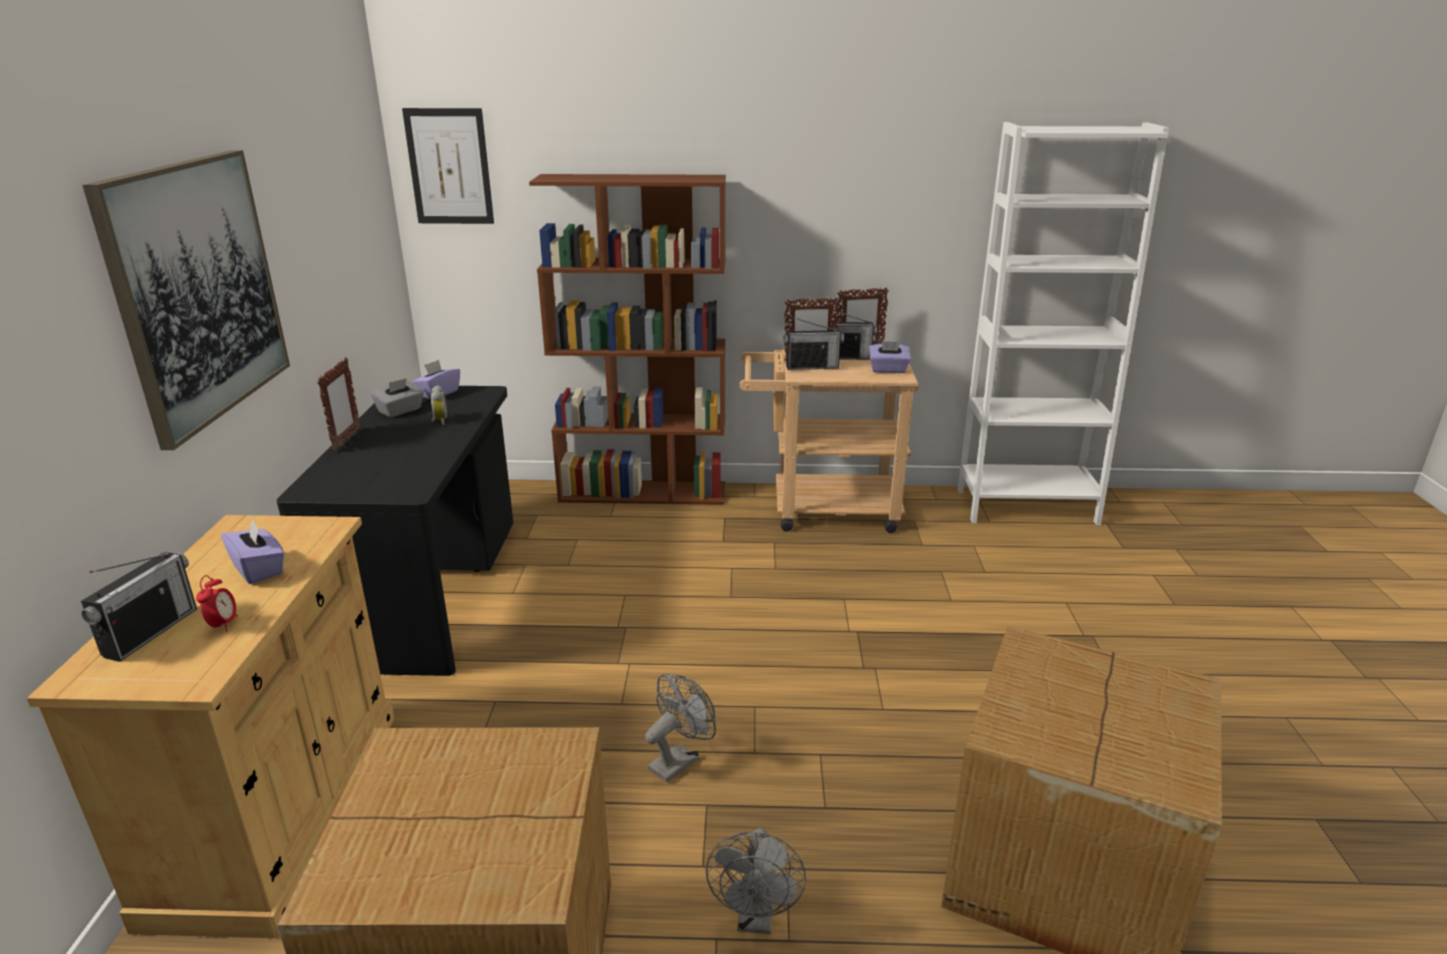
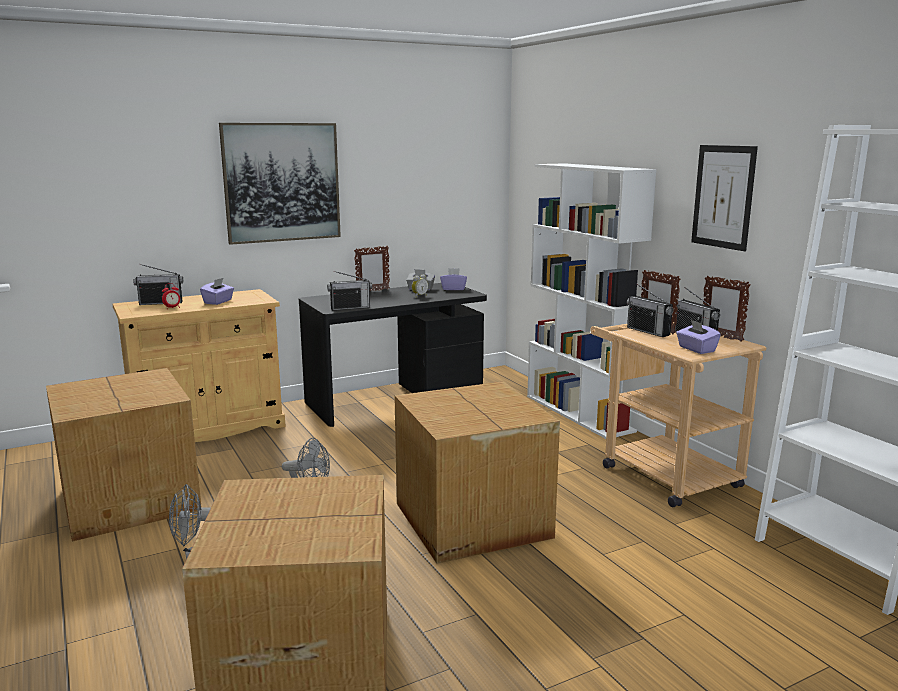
camera: 60 degrees right, 10 degrees down
picture [402,108,494,224] -> picture moved to [691,145,758,251]
brown bookcase [529,174,726,505] -> white bookcase [527,163,657,439]
none -> radio [327,271,372,310]
none -> cardboard box [394,381,560,564]

